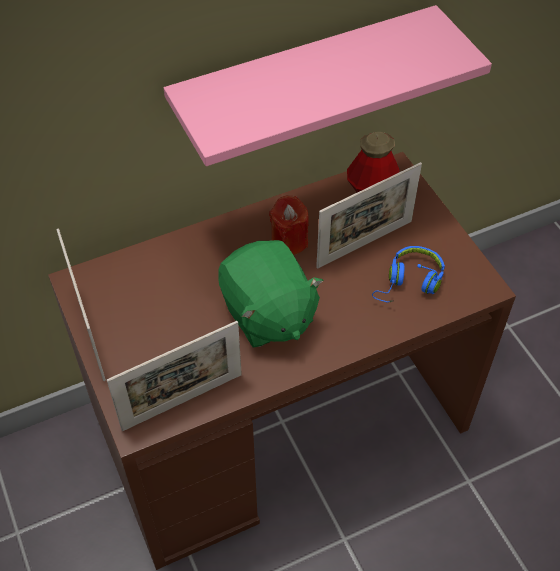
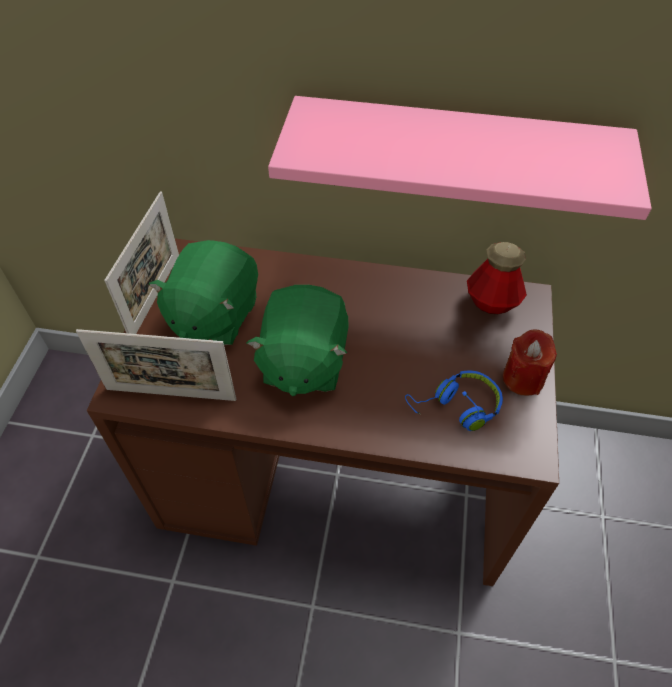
camera: 35 degrees right, 0 degrees up
red candle [269,196,309,255] -> red candle moved to [503,329,557,396]
picture frame [316,162,422,269] -> none
none -> green plush toy [149,240,258,345]

